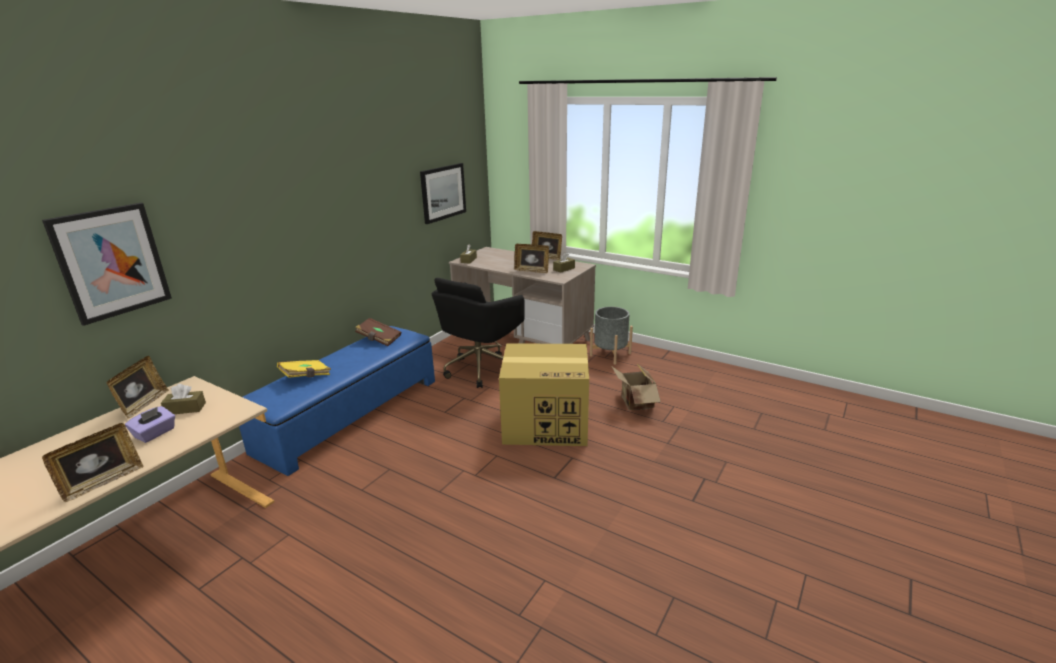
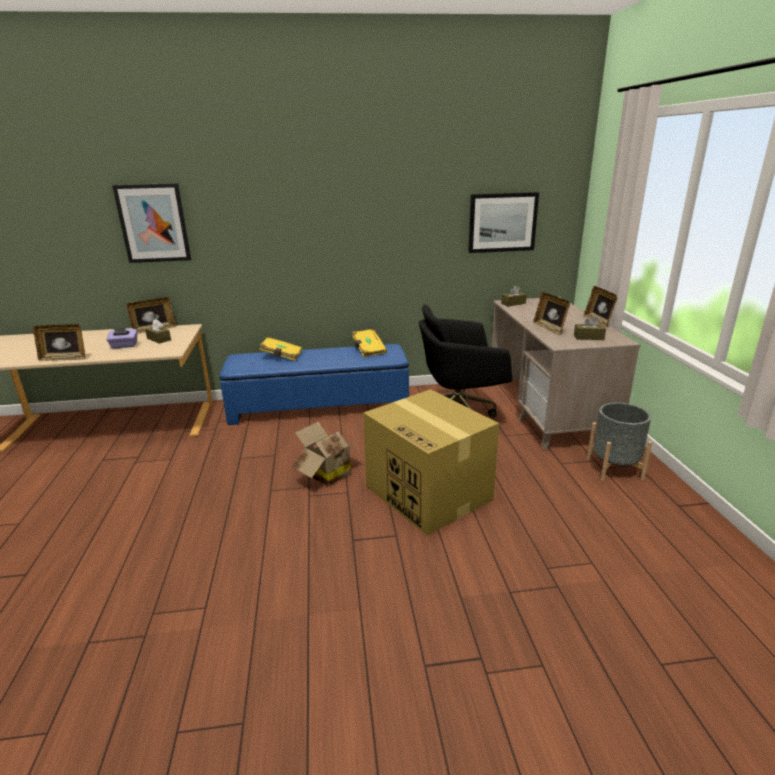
camera: 50 degrees right, 0 degrees up
brown book [355,318,401,346] -> yellow book [352,329,387,357]
cardboard box [611,364,661,410] -> cardboard box moved to [292,422,362,487]

